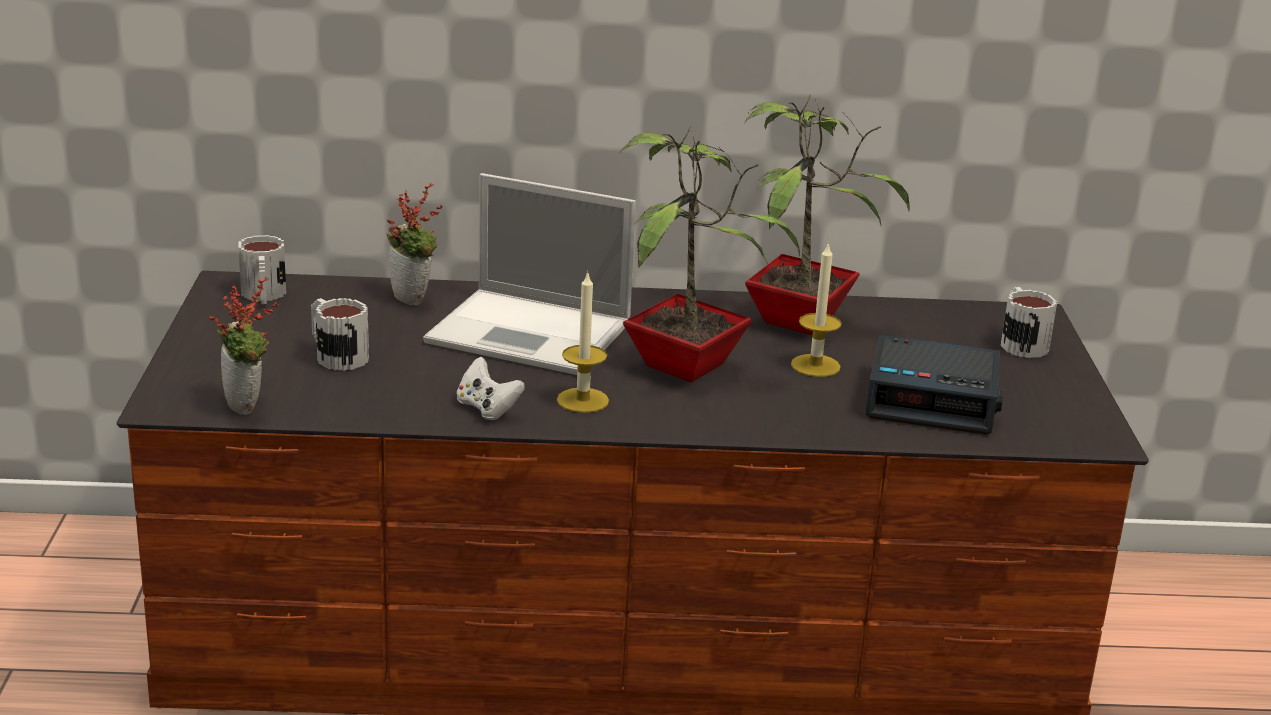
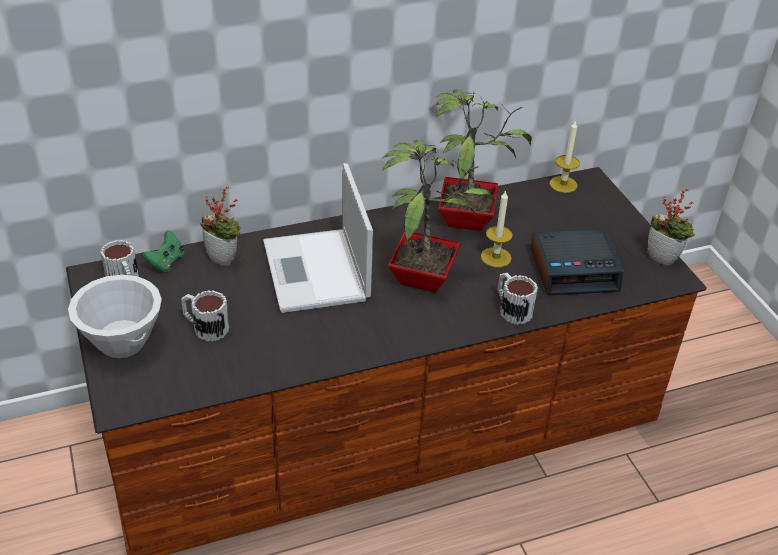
camera: 20 degrees left, 15 degrees up
potted plant [209,276,278,415] -> potted plant moved to [648,189,695,265]
laptop [423,173,636,375] -> laptop turned 75 degrees clockwise [263,163,373,313]
white game controller [457,357,525,420] -> none
candle [557,271,609,413] -> candle moved to [550,120,580,193]
mug [1001,287,1057,358] -> mug moved to [497,273,538,325]
none -> white bowl [68,275,162,358]
none -> green game controller [143,230,185,273]

